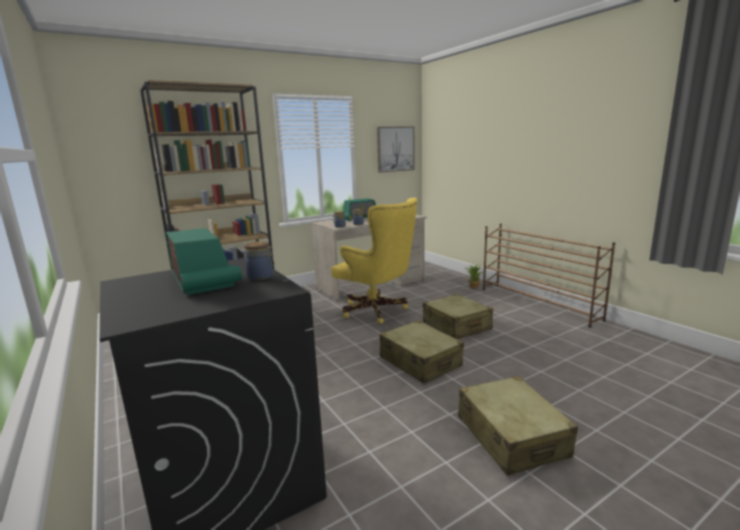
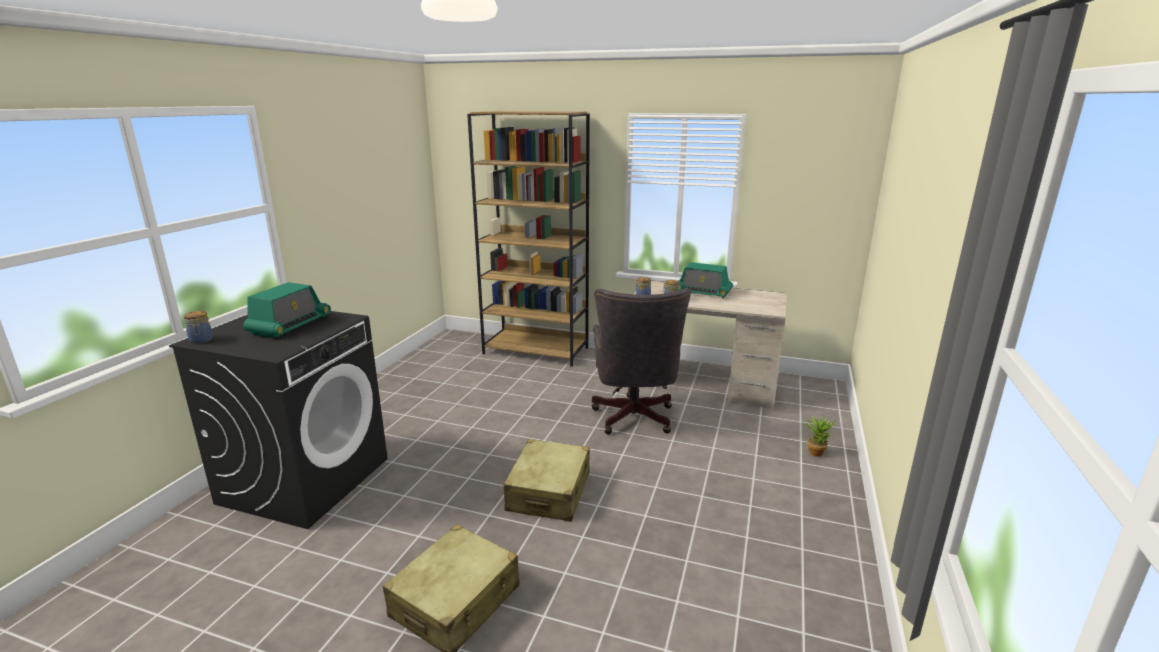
camera: 50 degrees right, 5 degrees up
jar [244,241,274,281] -> jar moved to [184,311,213,344]
yellow office chair [331,198,417,324] -> grey office chair [592,288,691,435]
picture [377,126,415,173] -> none
beige suitcase [423,294,493,339] -> none
brown shoe rack [483,224,615,327] -> none

